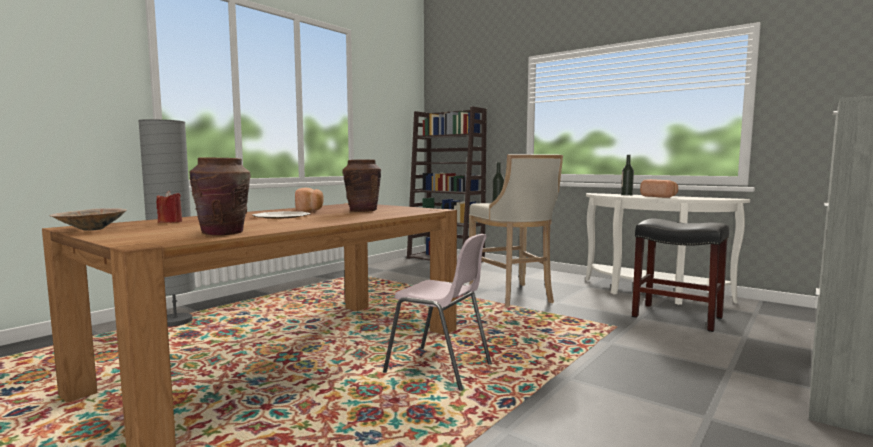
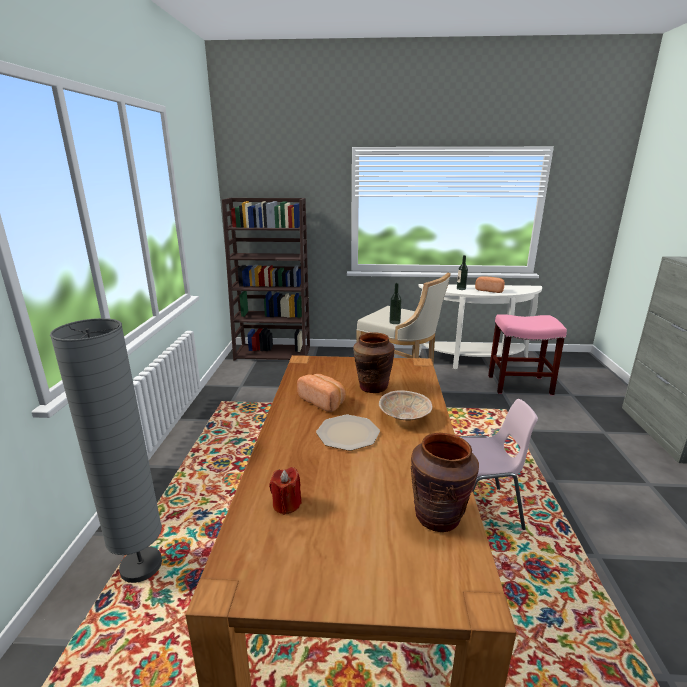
camera: 35 degrees left, 15 degrees up
beige bowl [49,208,127,231] -> beige bowl moved to [379,390,433,421]
black stool [632,219,729,332] -> pink stool [488,314,567,395]

